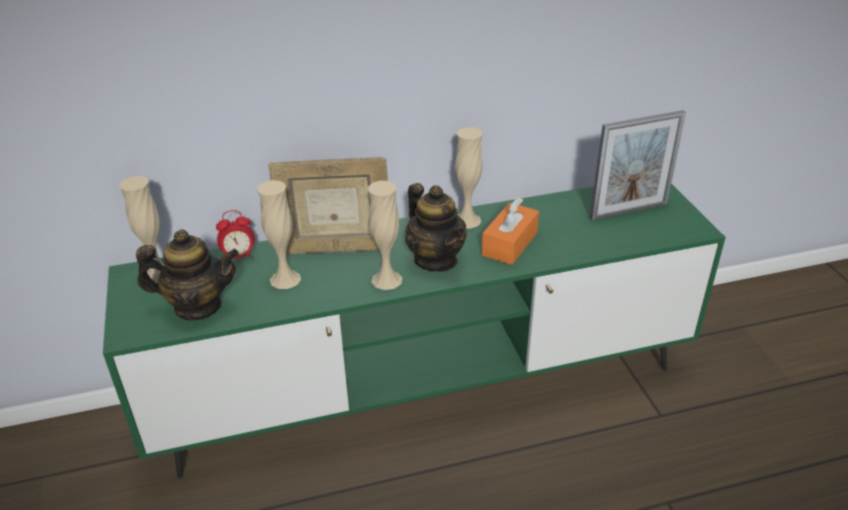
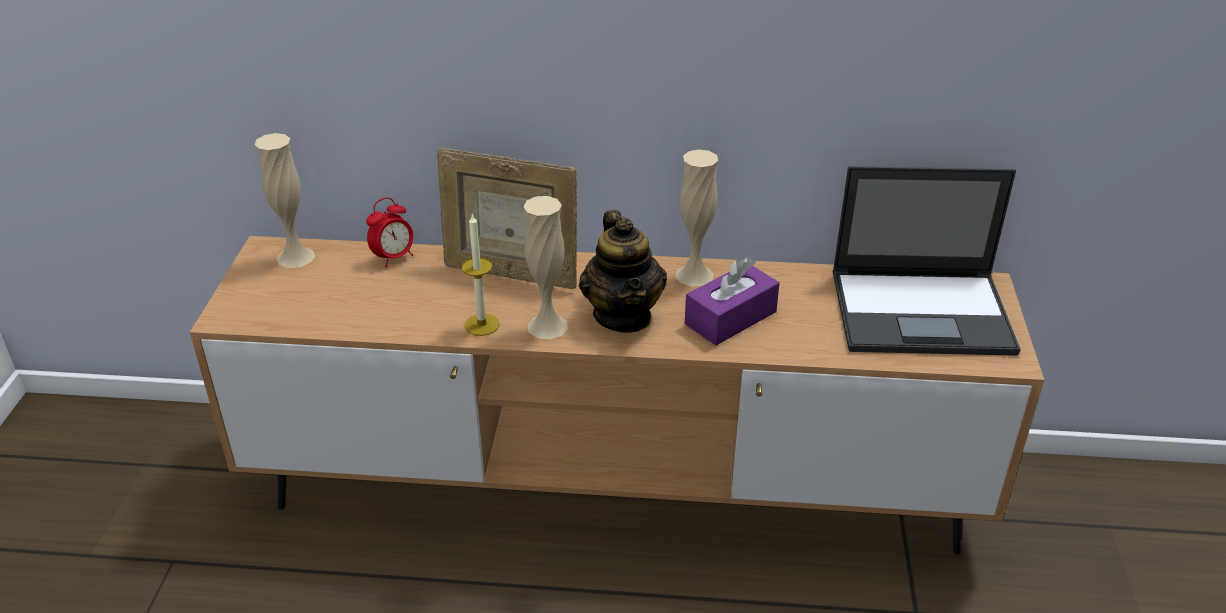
camera: 20 degrees right, 0 degrees up
green tv stand [103,183,726,478] -> brown tv stand [190,236,1044,555]
teapot [136,230,239,321] -> none
alarm clock [216,210,254,259] -> alarm clock turned 45 degrees counterclockwise [366,197,413,267]
beige vase [257,180,301,289] -> none
orange tissue box [482,197,539,265] -> purple tissue box [685,257,780,345]
picture frame [590,110,686,221] -> laptop [832,166,1021,356]
none -> candle [461,213,500,336]

